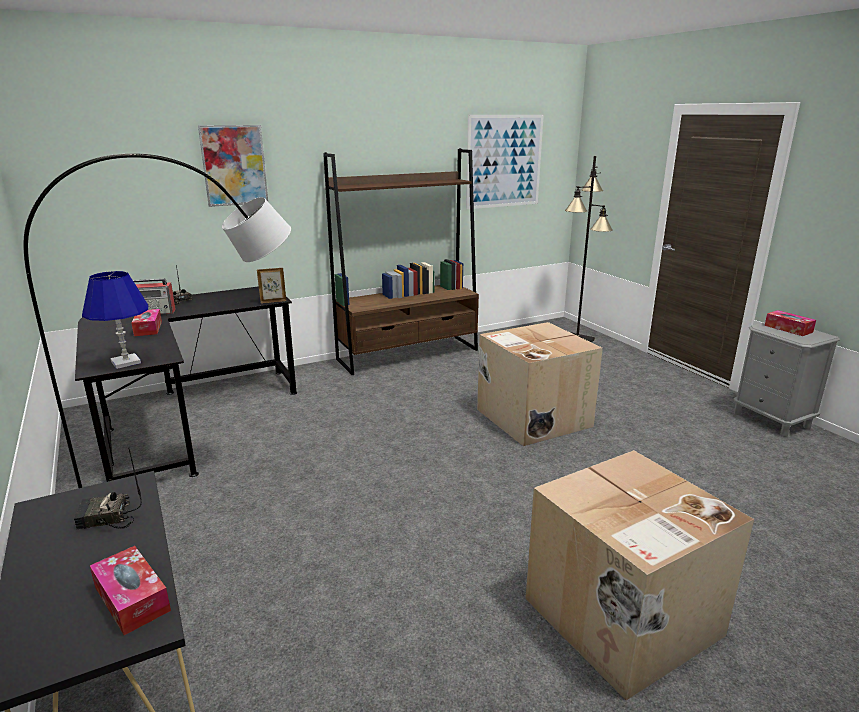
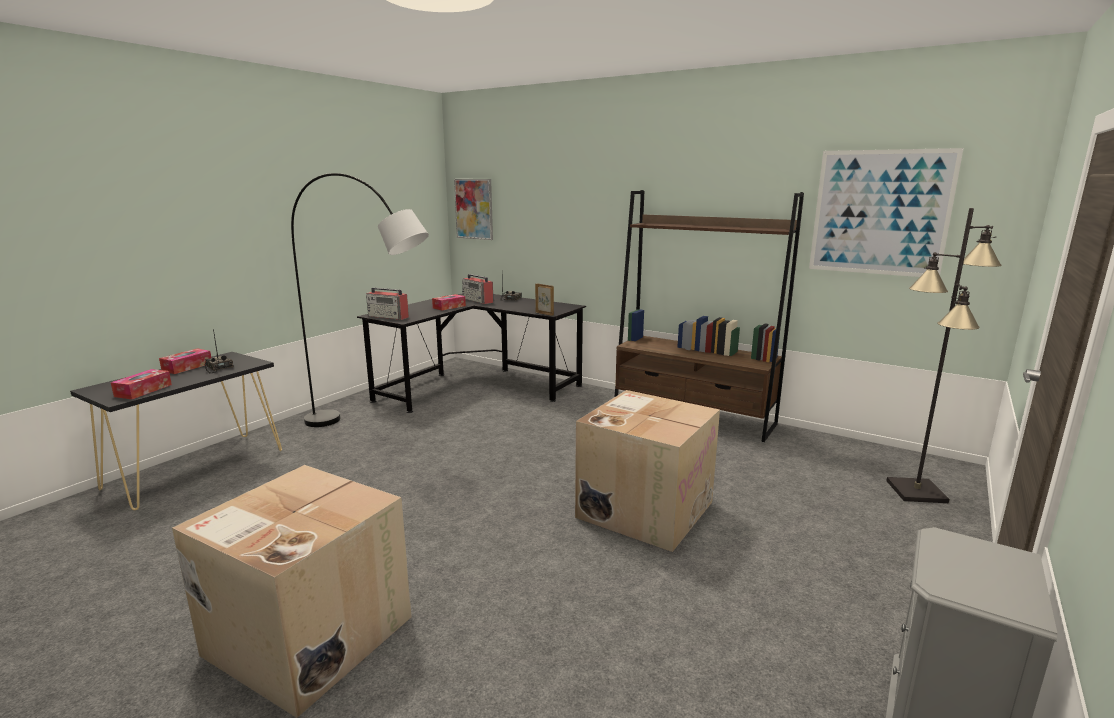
camera: 60 degrees right, 5 degrees down
blue table lamp [82,271,148,369] -> radio [366,287,409,320]
picture [198,125,268,207] -> picture moved to [454,179,493,240]
tissue box [765,310,816,336] -> tissue box moved to [159,348,211,374]

